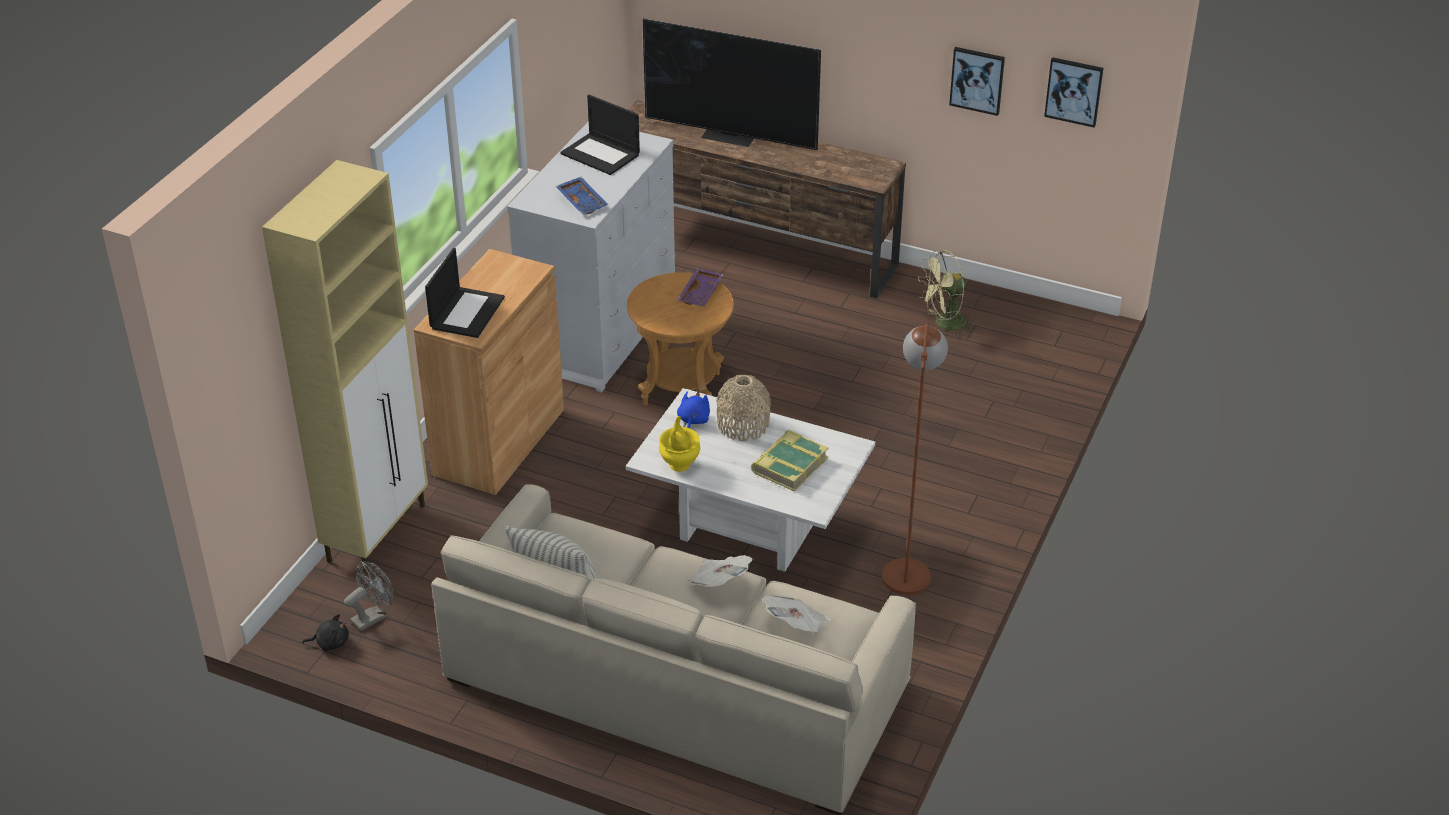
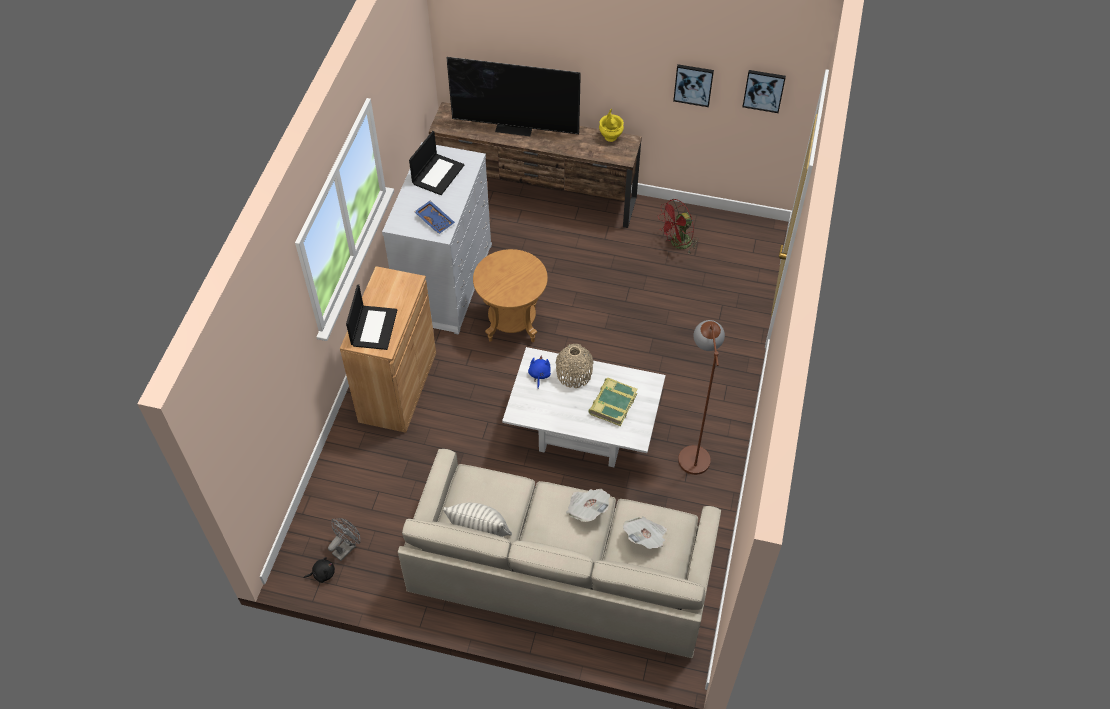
camera: 10 degrees left, 15 degrees up
beige cabinet [262,160,428,575] -> none
laptop [560,95,640,175] -> laptop turned 90 degrees counterclockwise [409,131,464,195]
yellow vase [659,416,700,472] -> yellow vase moved to [599,109,624,142]
purple tray [677,268,724,306] -> none
green fan [918,250,977,336] -> red fan [658,199,697,253]

